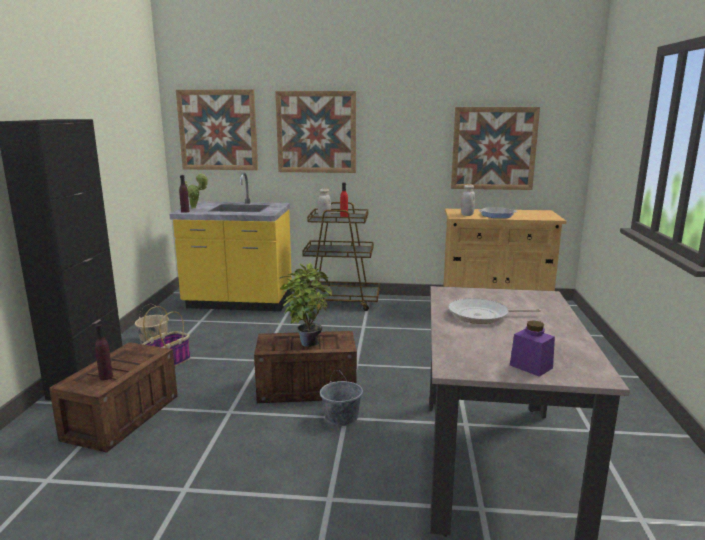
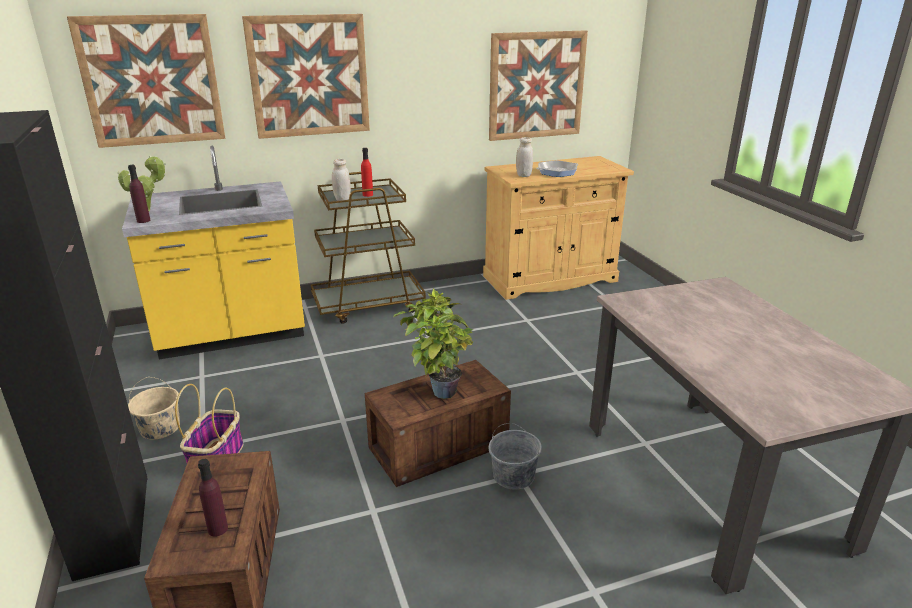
camera: 25 degrees left, 10 degrees up
frying pan [448,298,541,324] -> none
purple jar [510,320,555,377] -> none

